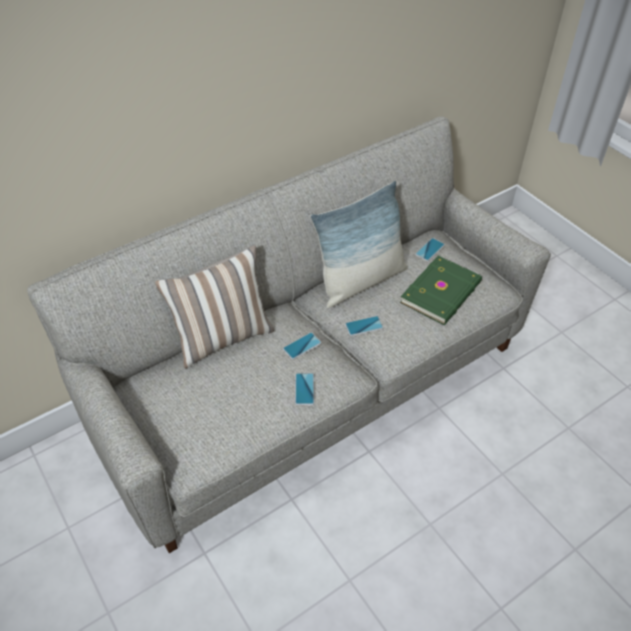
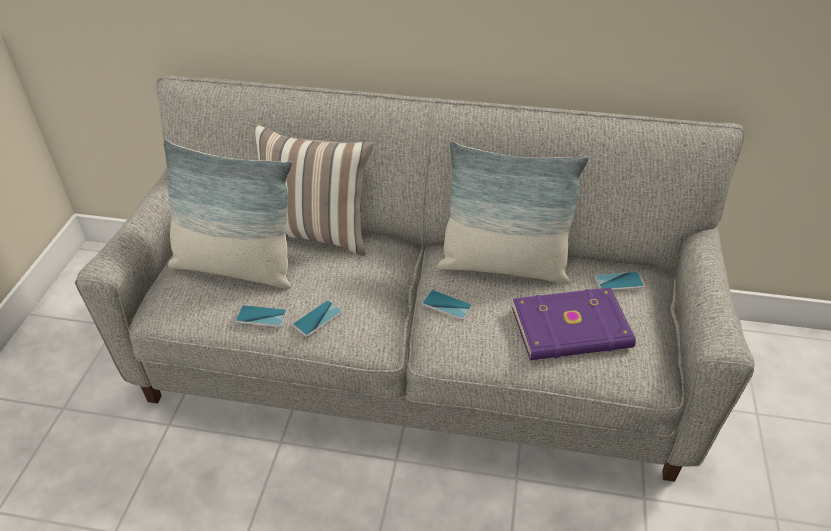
camera: 45 degrees right, 5 degrees down
phone [283,332,322,360] -> phone moved to [235,305,287,327]
green book [400,256,482,325] -> purple book [512,287,636,360]
none -> pillow [164,140,292,289]

